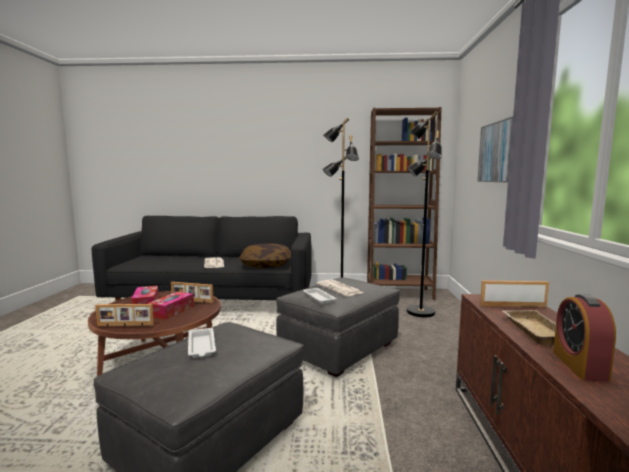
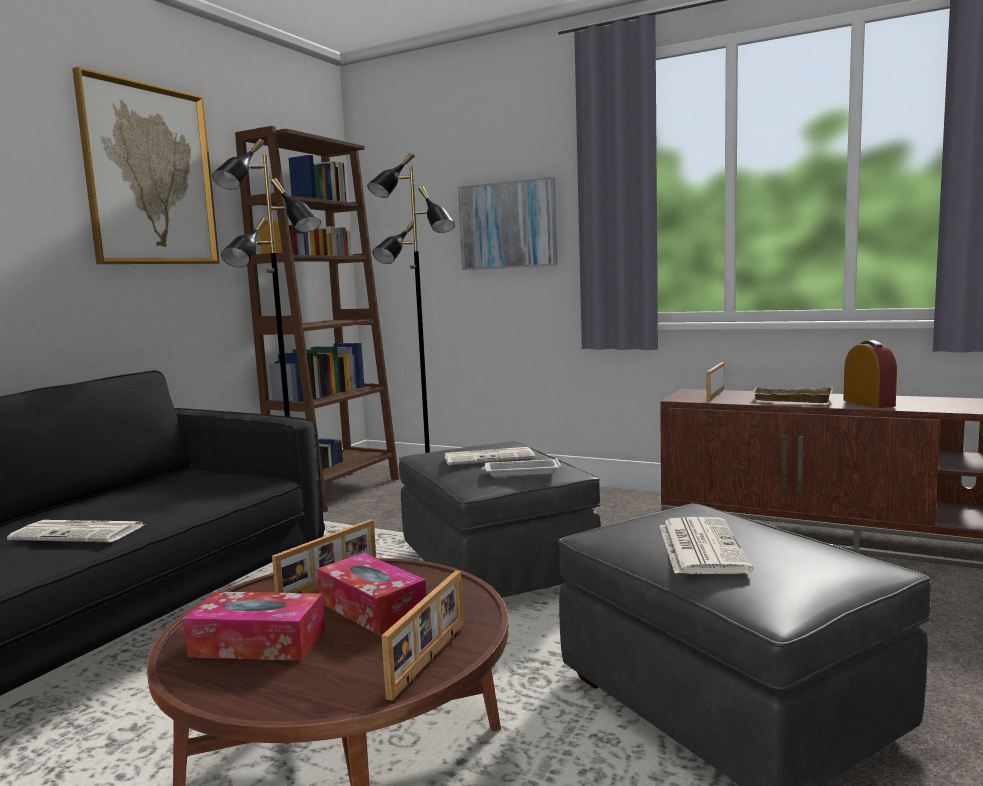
camera: 65 degrees left, 0 degrees up
white tray [188,328,216,358] -> newspaper [660,517,753,574]
pillow [239,243,291,268] -> none
alarm clock [553,294,616,382] -> alarm clock turned 135 degrees counterclockwise [843,340,897,408]
none -> picture [72,67,219,264]

